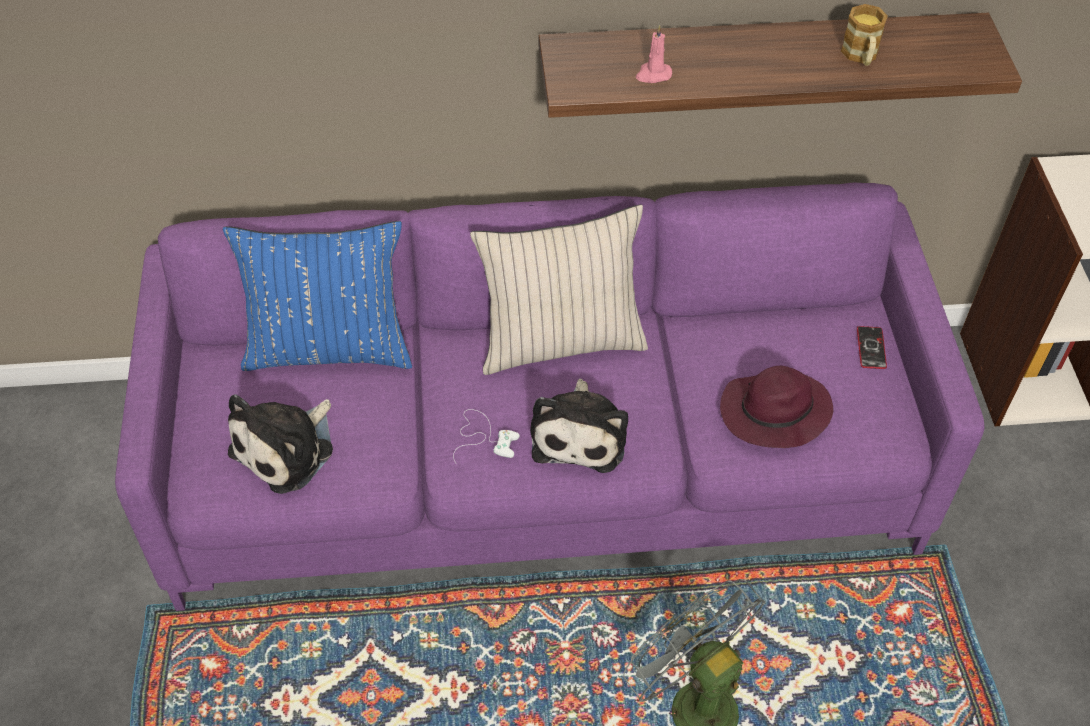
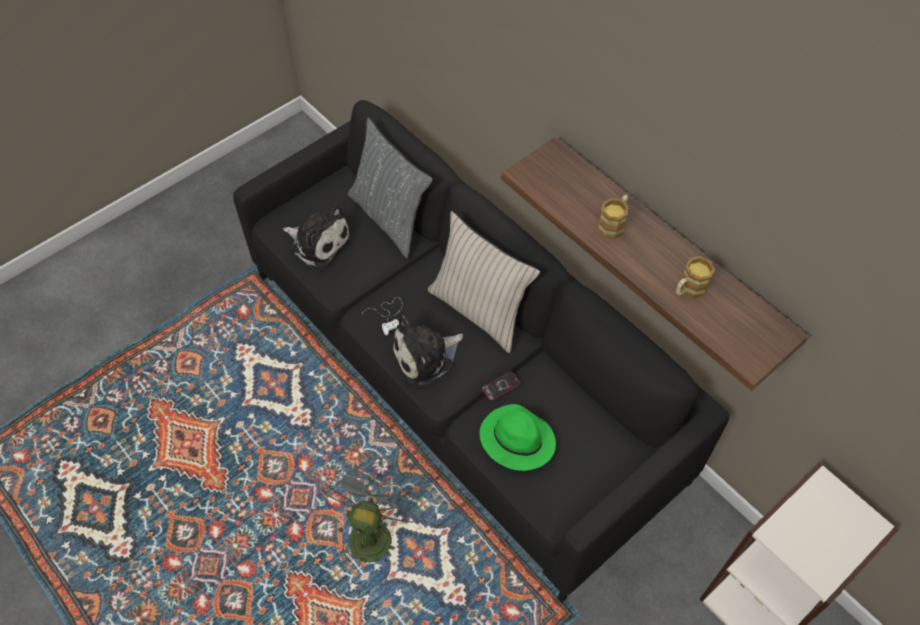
camera: 55 degrees right, 5 degrees up
purple sofa [115,183,985,611] -> black sofa [233,100,729,603]
blue pillow [223,221,412,371] -> grey pillow [348,118,433,258]
plush toy [228,395,333,494] -> plush toy turned 150 degrees counterclockwise [283,204,352,268]
pink candle [636,25,672,83] -> none
purple hat [720,366,833,448] -> green hat [479,404,556,471]
phone [857,326,887,369] -> phone moved to [482,371,521,401]
none -> mug [598,195,629,239]

